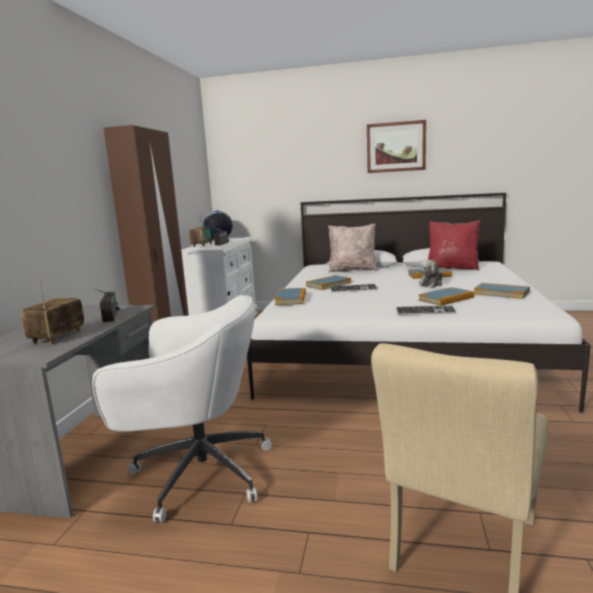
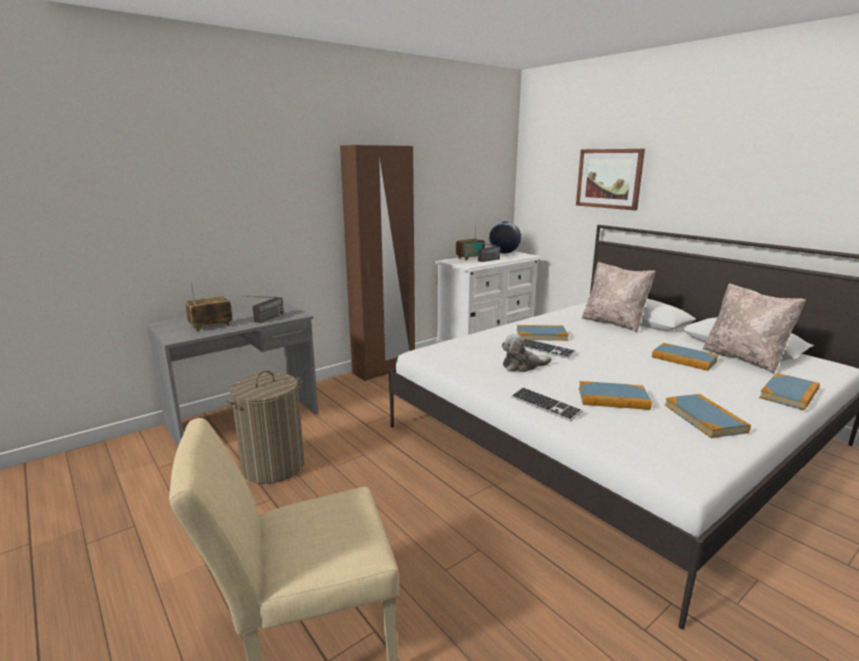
camera: 40 degrees right, 5 degrees up
white office chair [92,295,272,523] -> laundry basket [225,370,304,484]
book [275,288,306,305] -> book moved to [759,373,820,410]
picture [367,120,426,173] -> picture moved to [576,149,645,210]
plush toy [419,260,443,287] -> plush toy moved to [501,334,551,372]
red pillow [428,221,481,270] -> beige pillow [703,283,806,374]

